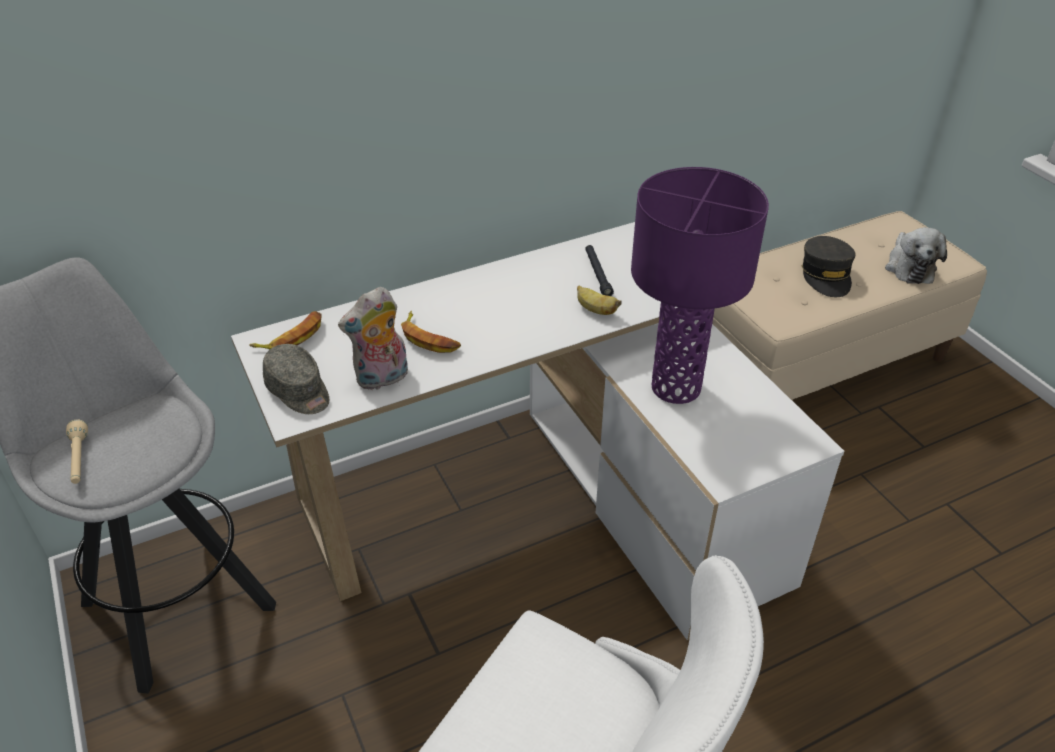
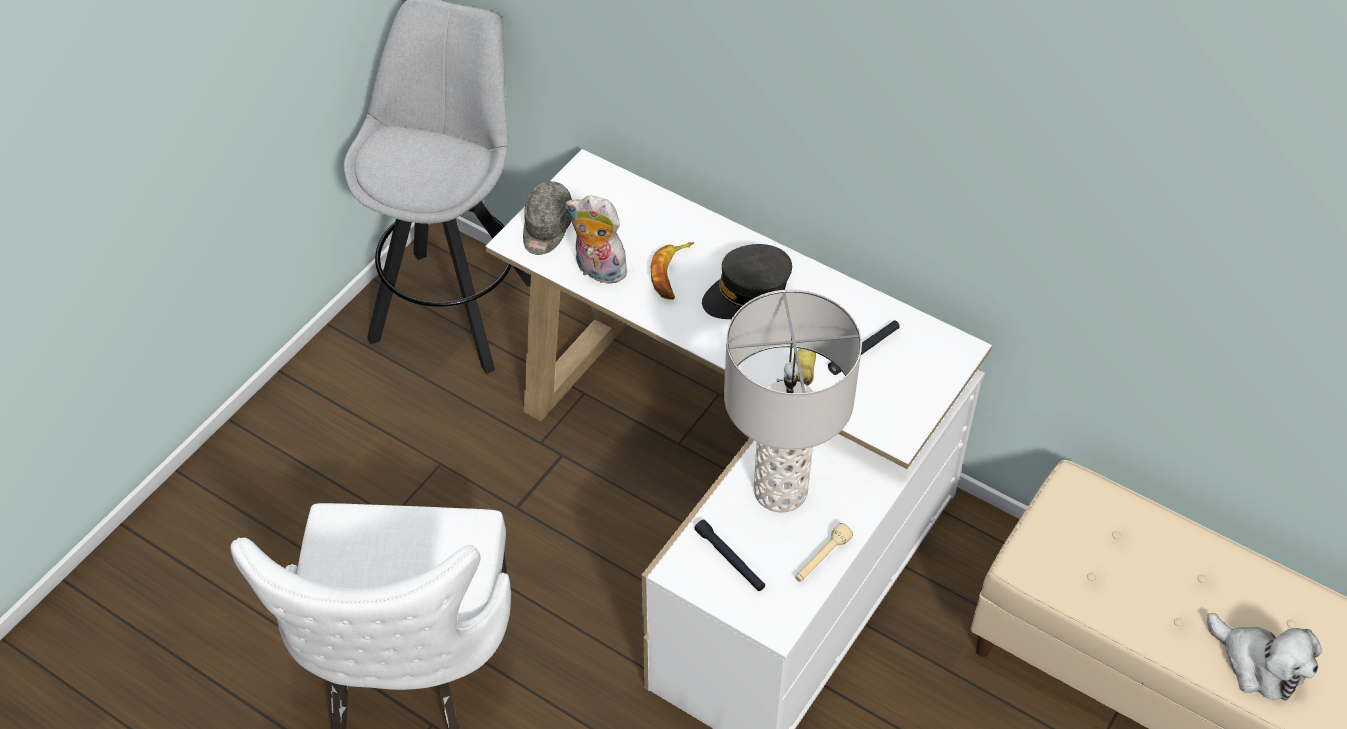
camera: 60 degrees right, 10 degrees up
beige flashlight [66,420,88,484] -> beige flashlight moved to [795,523,853,582]
banana [249,311,322,349] -> none
purple table lamp [631,167,769,404] -> white table lamp [724,289,862,512]
grey cap [802,236,855,297] -> grey cap moved to [702,244,792,319]
plush toy [885,227,947,284] -> plush toy turned 105 degrees counterclockwise [1207,613,1322,700]
none -> black flashlight [694,520,765,591]

